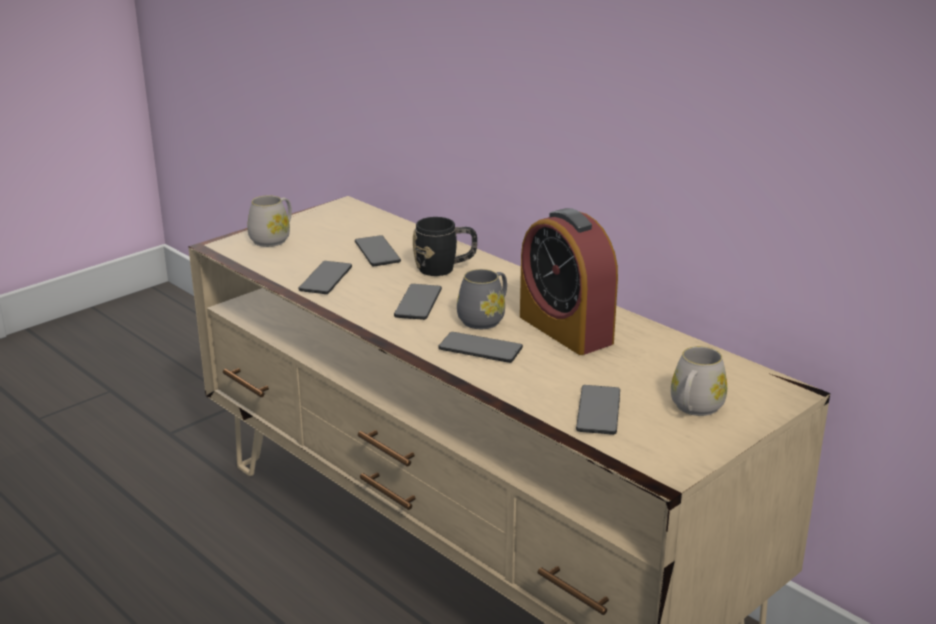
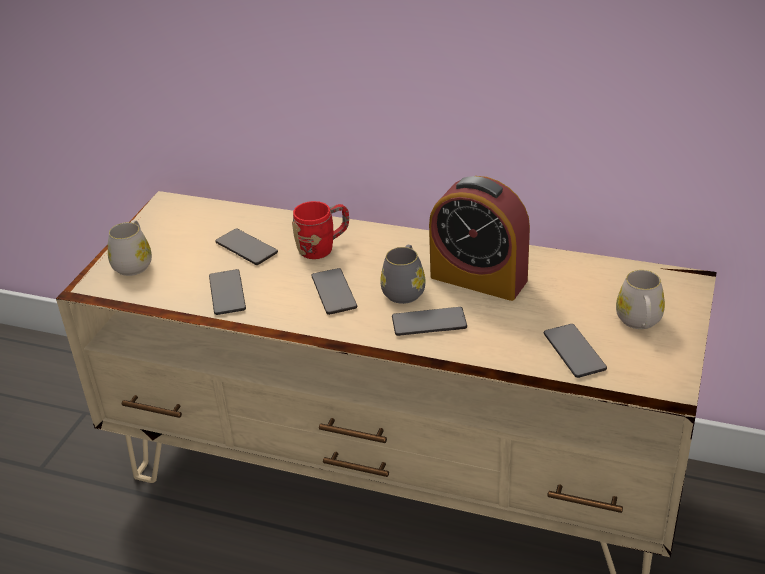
camera: 25 degrees left, 10 degrees up
black mug [413,217,477,276] -> red mug [292,201,349,259]

